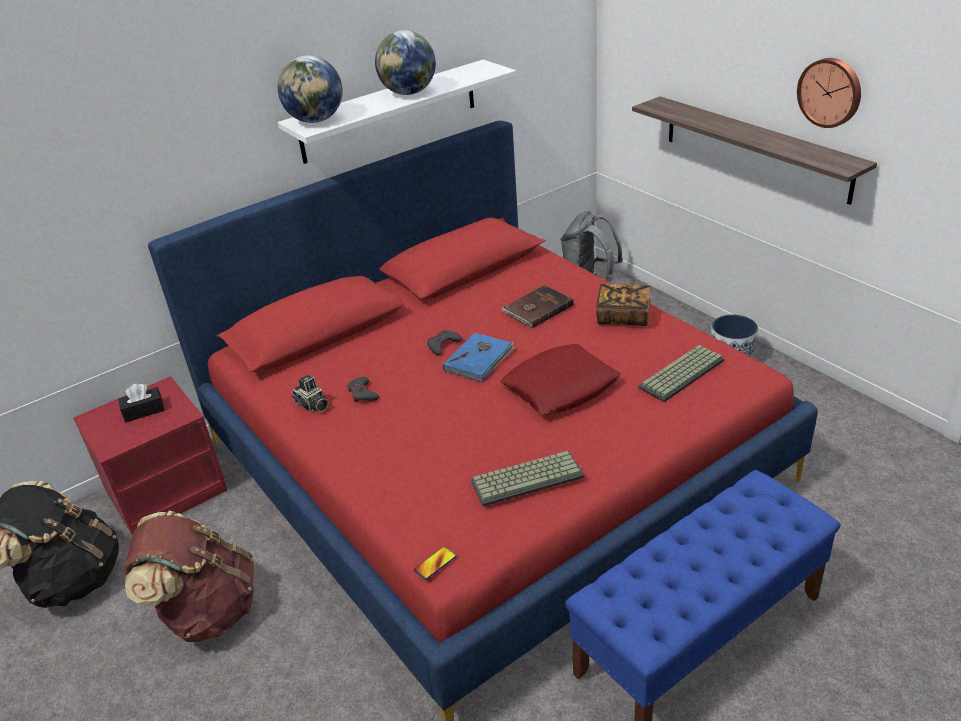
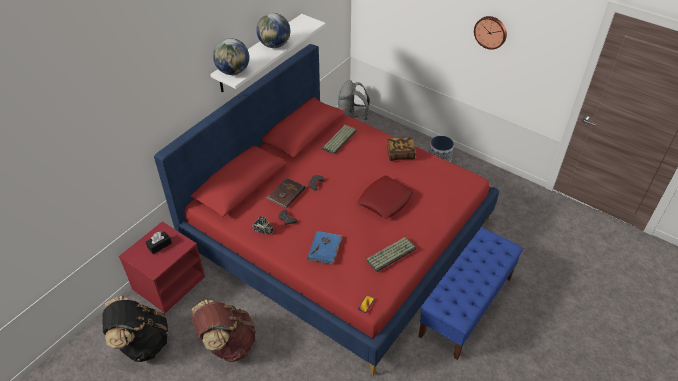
camera: 20 degrees left, 10 degrees up
blue book [443,333,516,382] -> blue book moved to [308,231,343,265]
brown book [502,285,574,328] -> brown book moved to [266,178,305,208]
shelf [632,96,877,205] -> none
keyboard [638,345,724,402] -> keyboard moved to [322,125,357,154]

